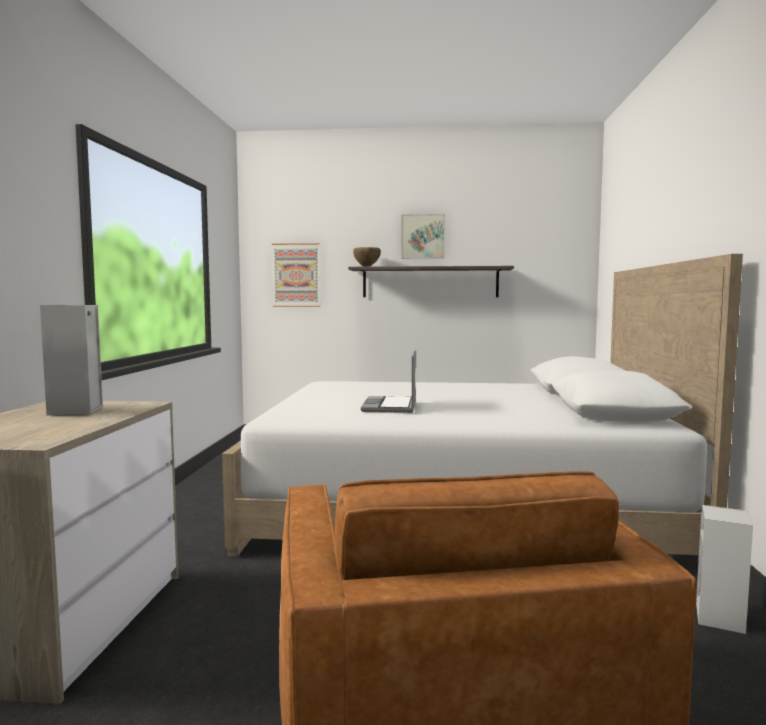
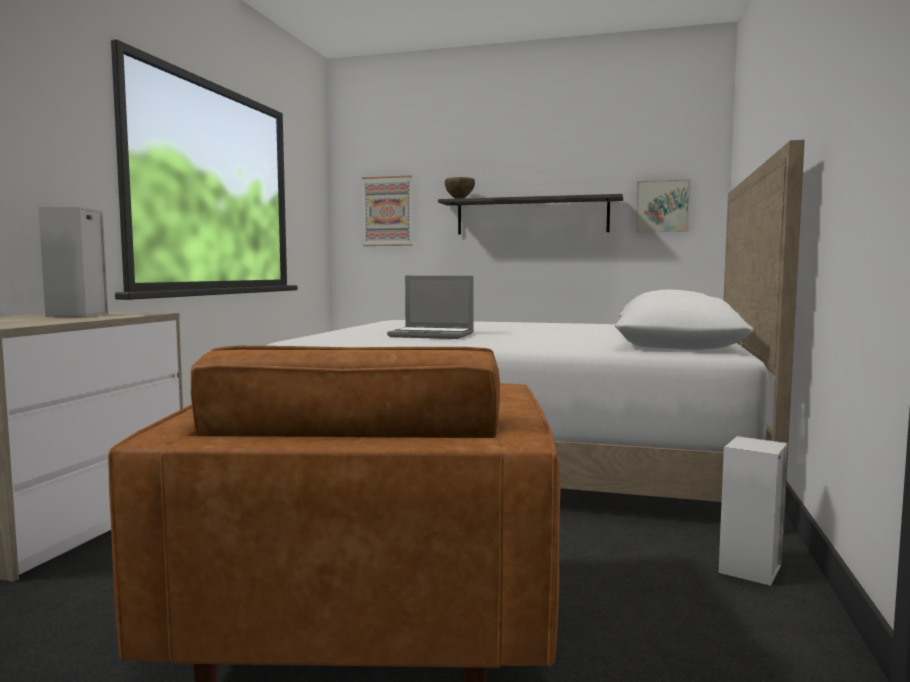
camera: 10 degrees right, 0 degrees up
laptop [361,350,416,413] -> laptop turned 90 degrees counterclockwise [387,276,474,339]
picture [401,214,445,258] -> picture moved to [636,179,691,232]

